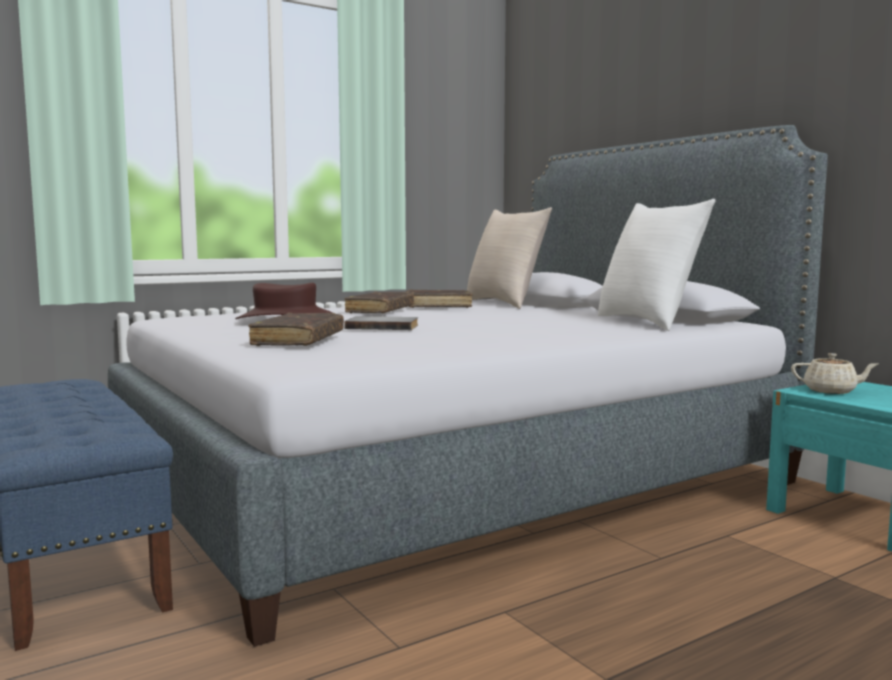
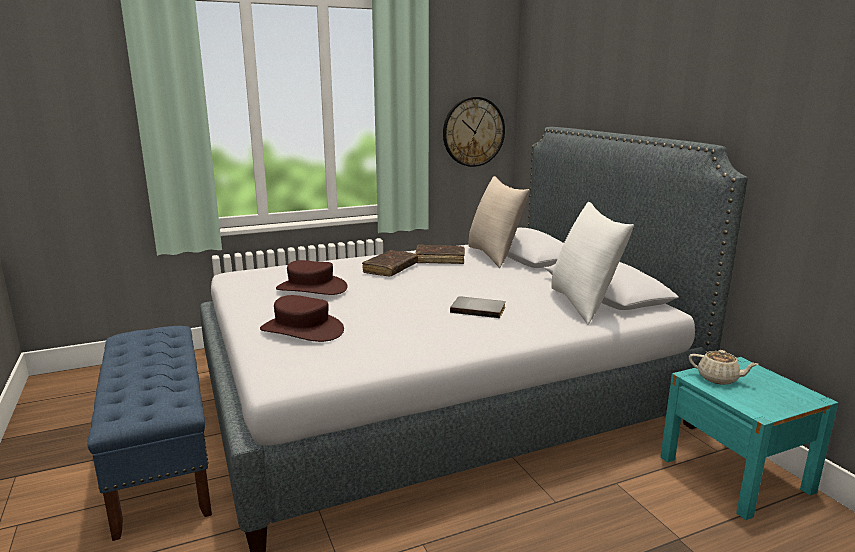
camera: 10 degrees right, 10 degrees up
brown book [249,313,344,346] -> brown hat [260,295,344,342]
grey book [344,316,418,330] -> grey book moved to [450,296,506,318]
none -> wall clock [443,97,505,167]

